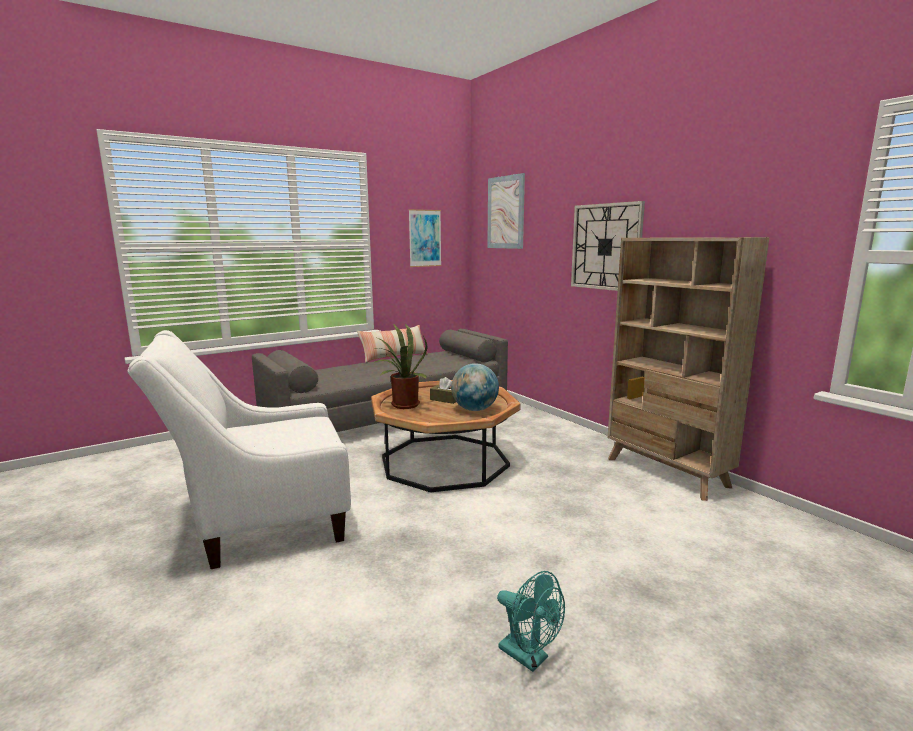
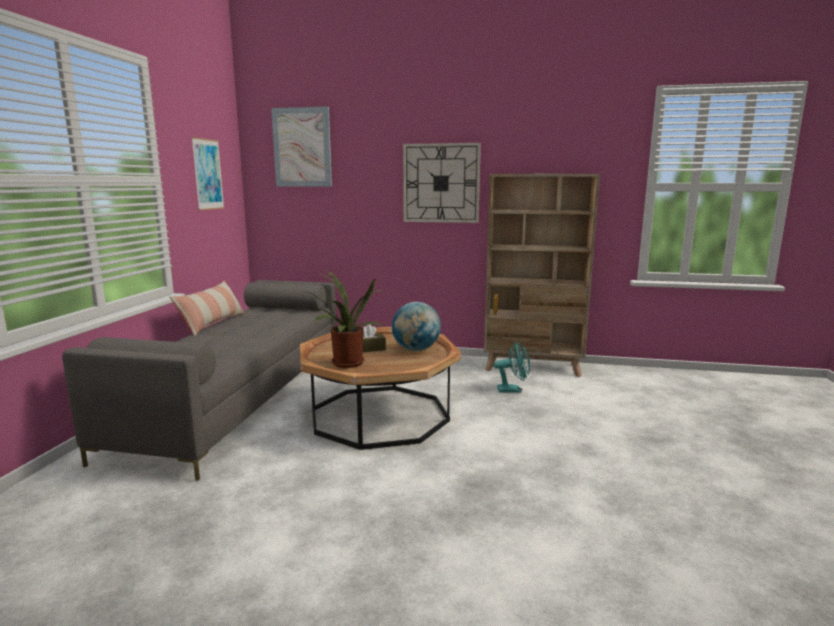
camera: 45 degrees left, 0 degrees up
white armchair [127,330,351,569] -> none
turquoise fan [497,571,565,672] -> turquoise fan moved to [494,342,530,393]

